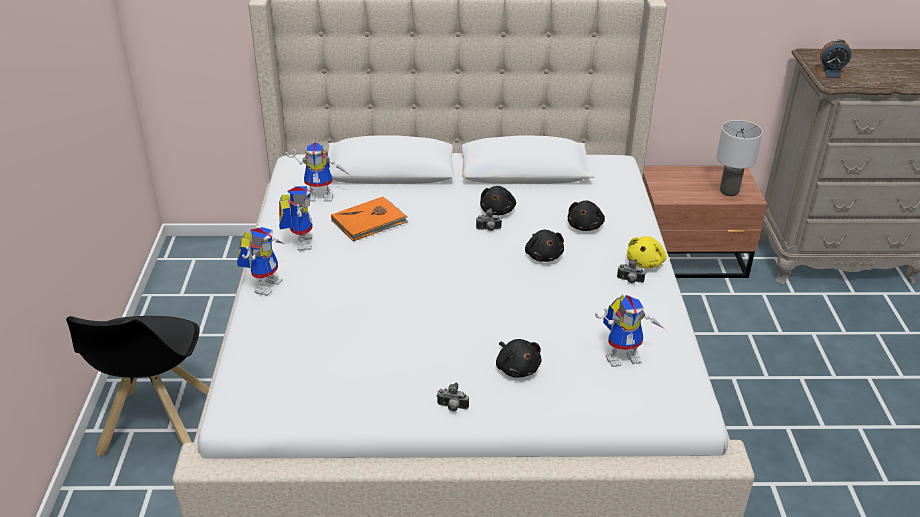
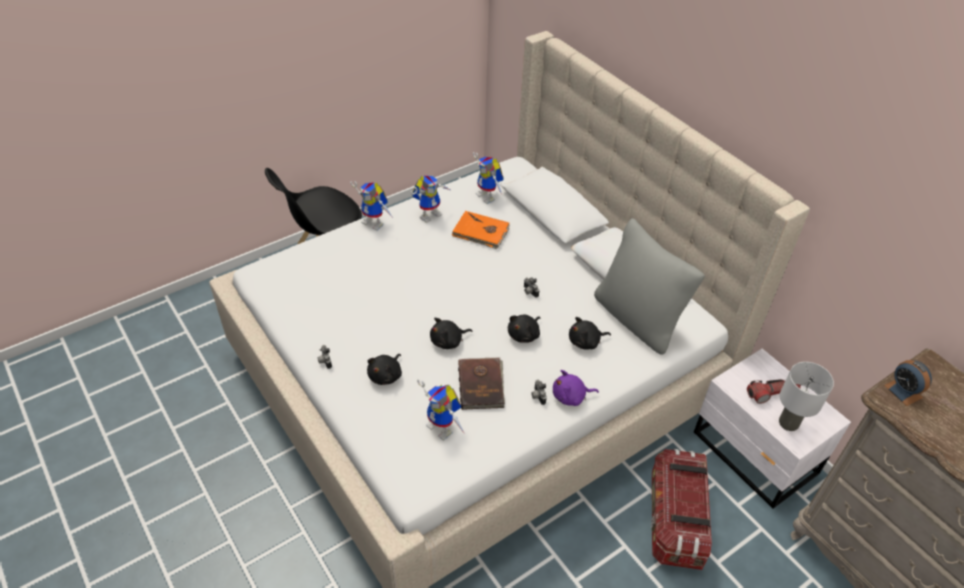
camera: 55 degrees right, 10 degrees up
toy robot [237,227,284,296] -> toy robot turned 45 degrees clockwise [350,181,393,231]
black plush toy [480,186,516,216] -> black plush toy moved to [430,318,473,349]
yellow plush toy [627,236,667,268] -> purple plush toy [553,370,599,406]
brown nightstand [643,166,767,278] -> white nightstand [694,349,851,509]
none -> brown book [458,357,505,410]
none -> grey pillow [594,218,705,355]
none -> storage box [651,449,712,570]
none -> flashlight [747,379,801,404]

